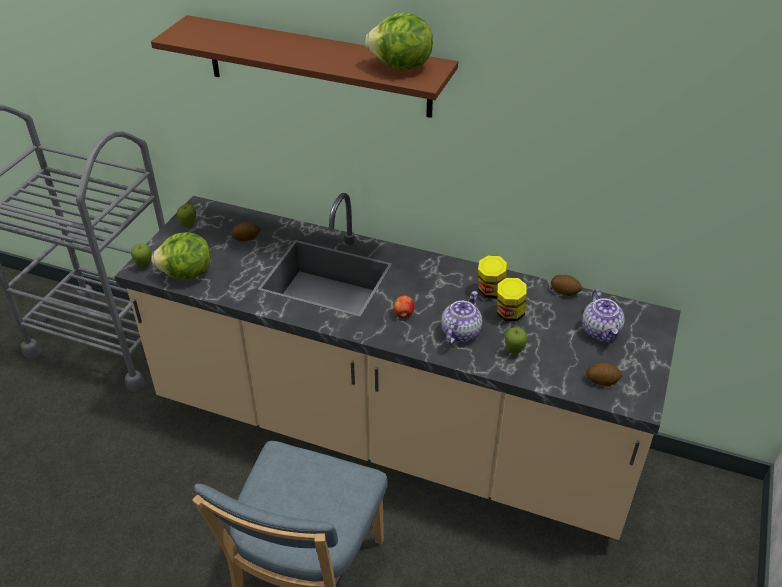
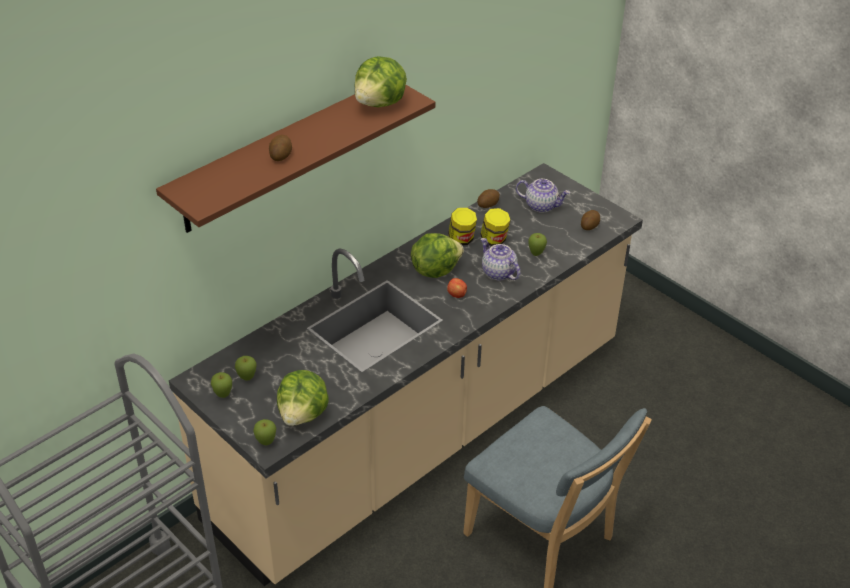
camera: 65 degrees left, 0 degrees up
potato [231,222,260,241] -> potato moved to [269,135,292,161]
none -> apple [235,356,256,381]
none -> lettuce [411,233,464,278]

